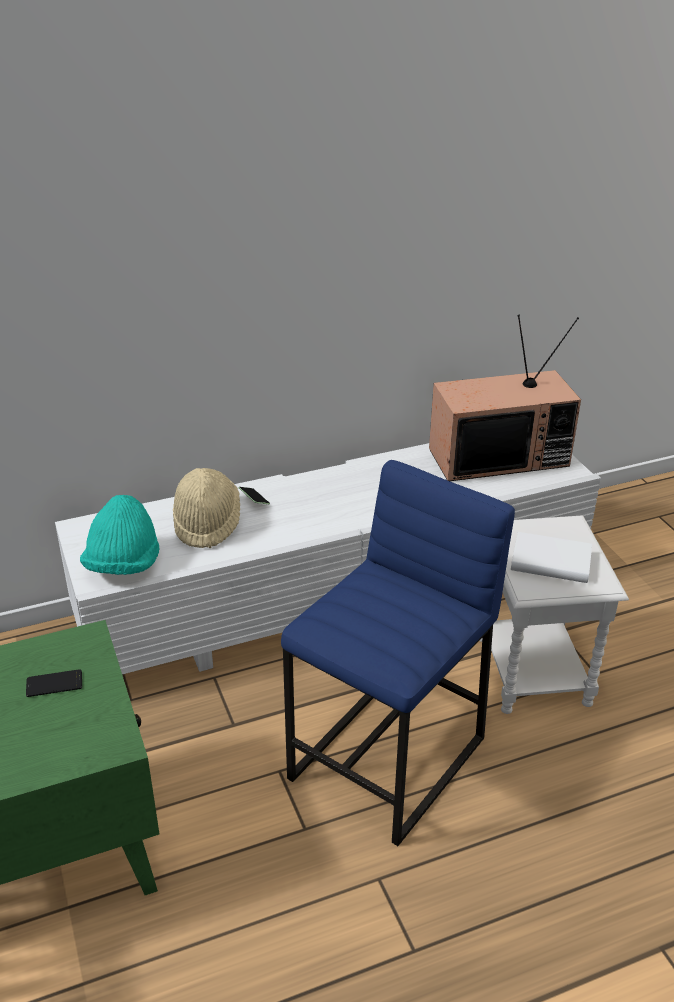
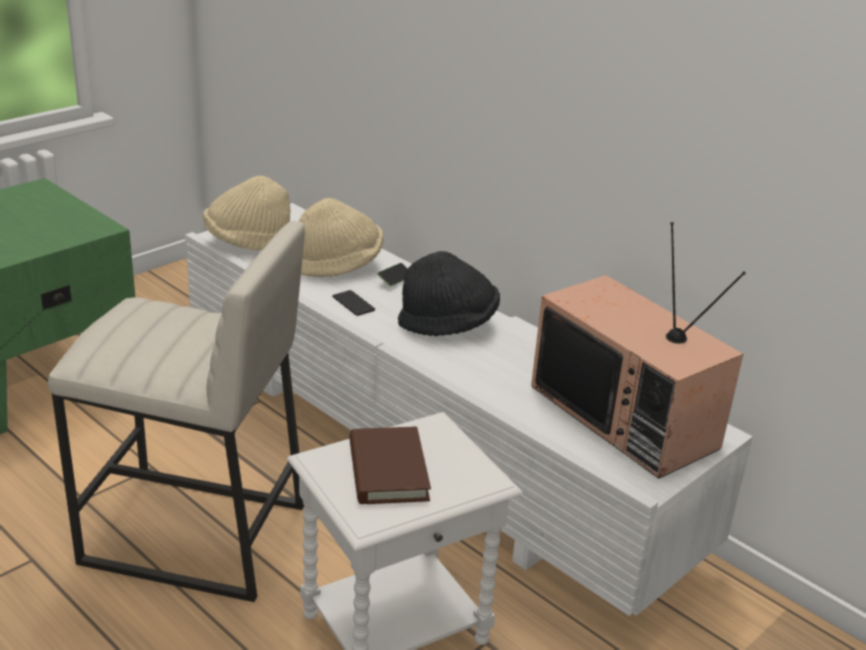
camera: 65 degrees right, 5 degrees down
phone [26,669,82,697] -> phone moved to [332,290,375,316]
turquoise hat [80,495,160,575] -> beige hat [203,176,290,251]
blue stool [281,460,515,846] -> beige stool [48,221,305,602]
white book [511,532,592,583] -> brown book [349,426,431,504]
none -> black hat [398,251,500,336]

